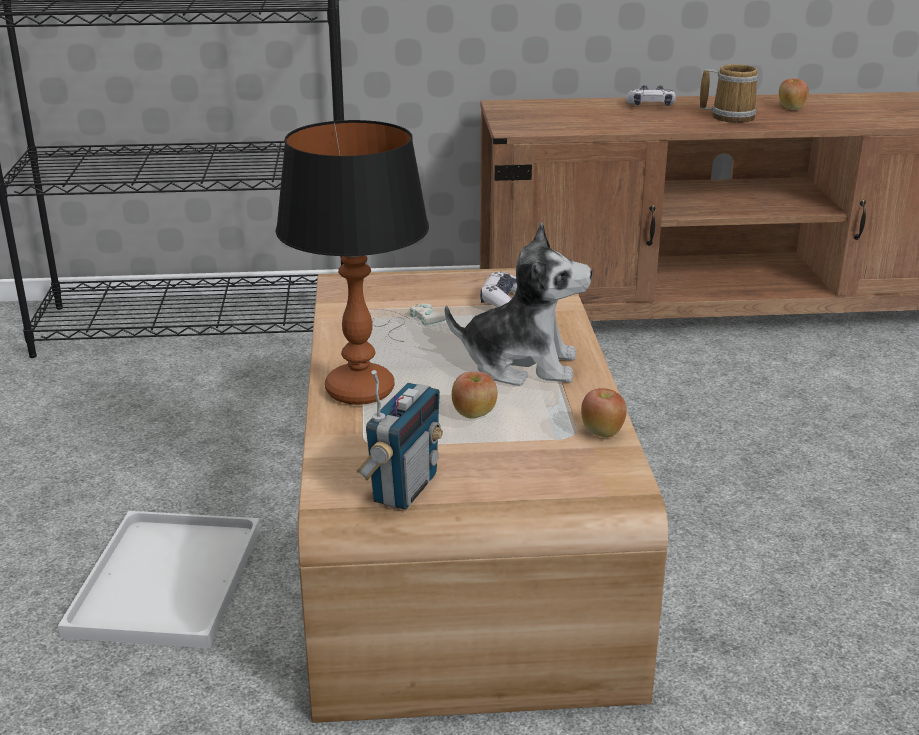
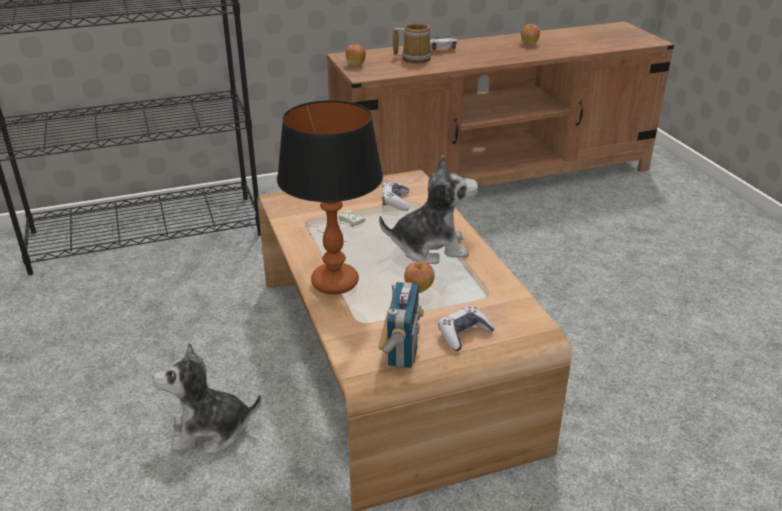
camera: 15 degrees left, 5 degrees up
white tray [58,511,260,648] -> plush toy [152,343,261,455]
apple [581,388,627,438] -> apple moved to [346,44,366,66]
mug [700,64,758,123] -> mug moved to [393,23,431,64]
none -> game controller [438,306,495,351]

